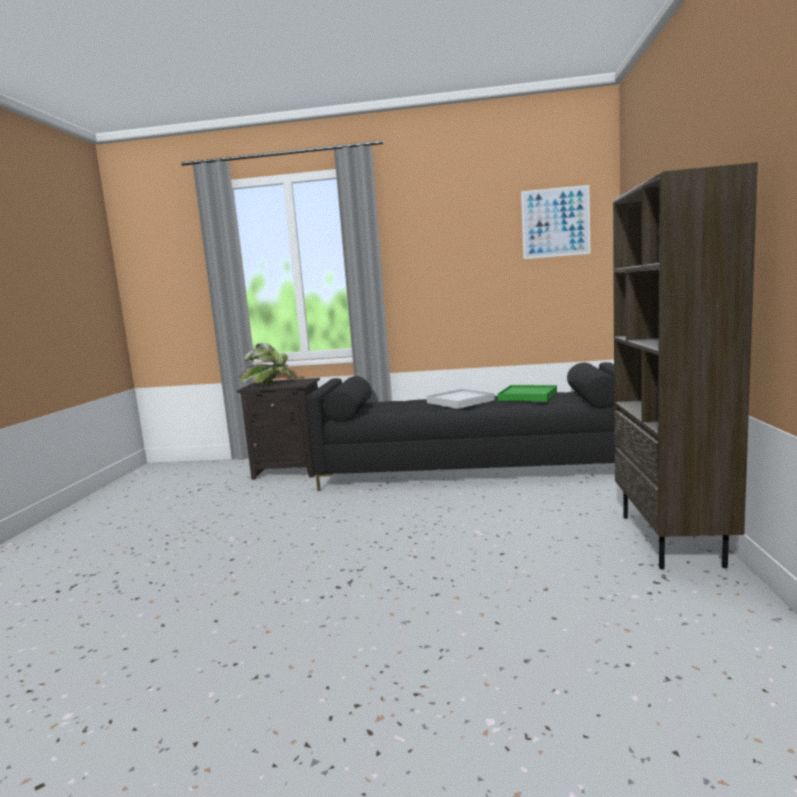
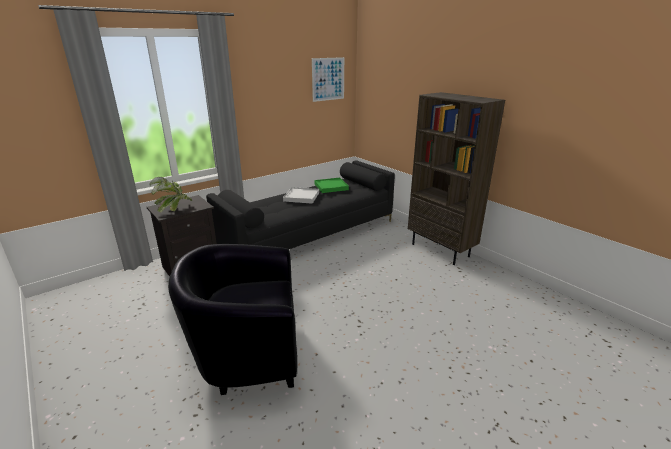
camera: 45 degrees left, 15 degrees up
none -> black armchair [168,244,297,395]

